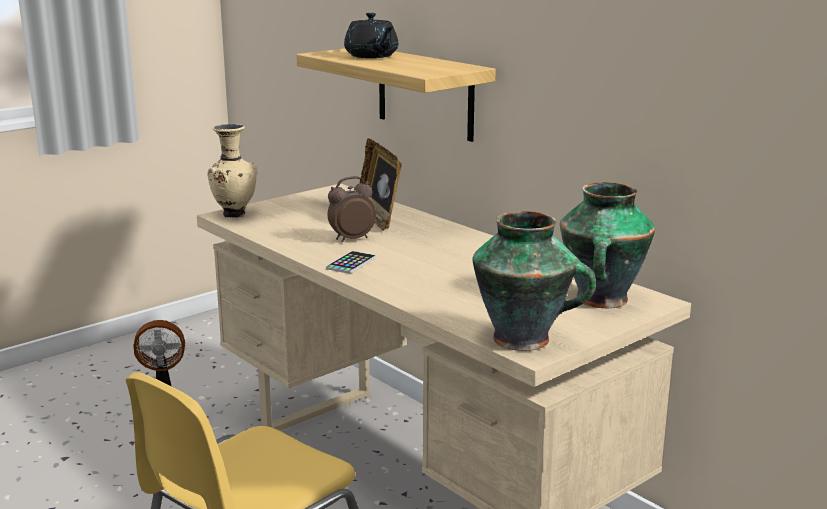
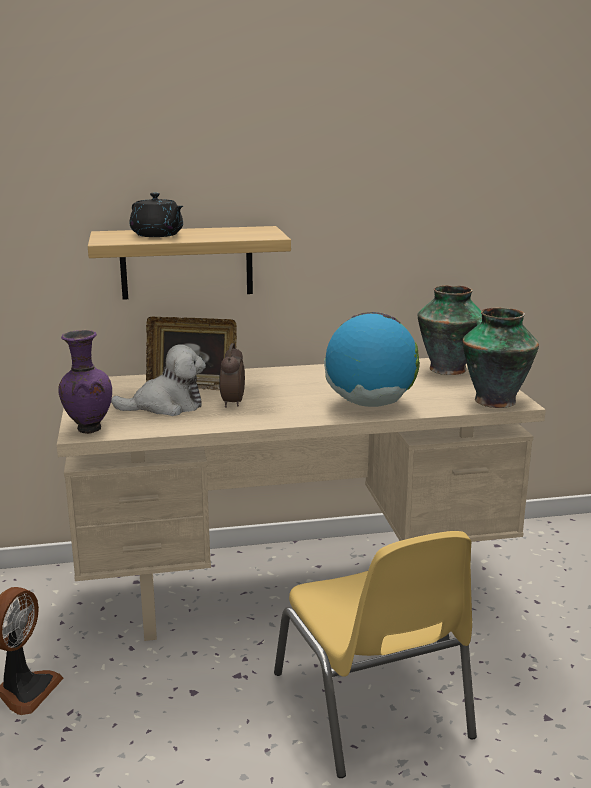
camera: 60 degrees left, 0 degrees up
beige vase [207,124,257,217] -> purple vase [58,330,112,434]
phone [326,251,376,274] -> none
black teapot [344,13,398,58] -> black teapot turned 45 degrees clockwise [129,193,183,237]
none -> plush toy [111,344,206,416]
none -> globe [324,312,420,407]

